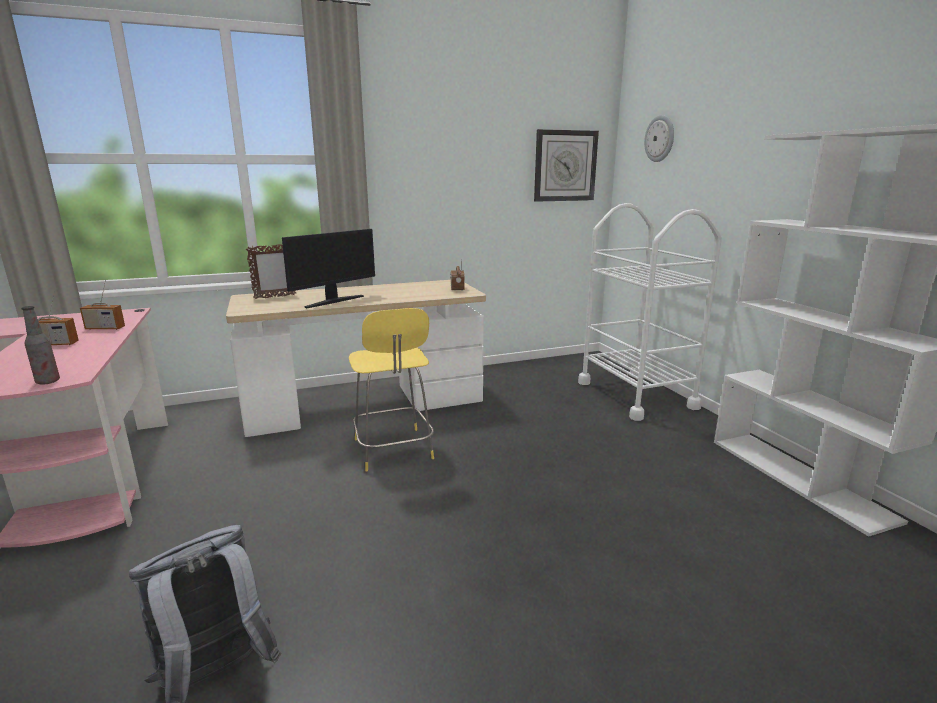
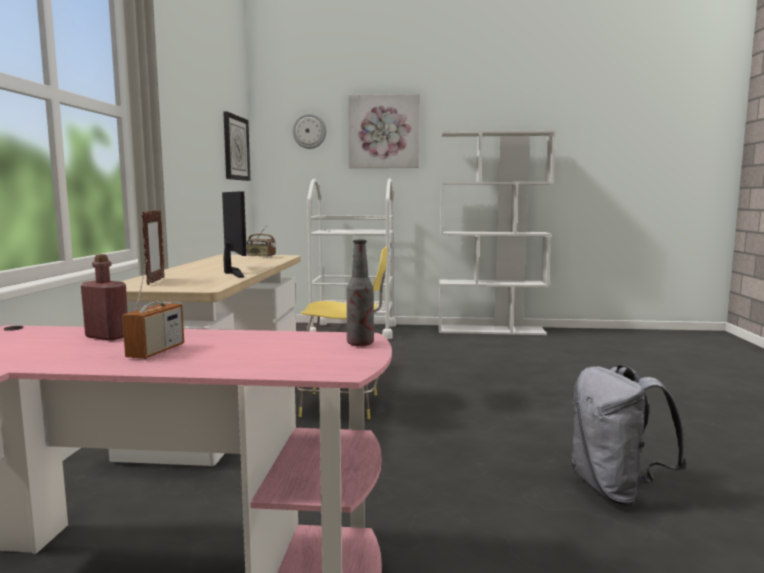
camera: 65 degrees left, 10 degrees down
radio [80,280,125,330] -> red bottle [81,254,128,341]
none -> picture [348,94,420,168]

